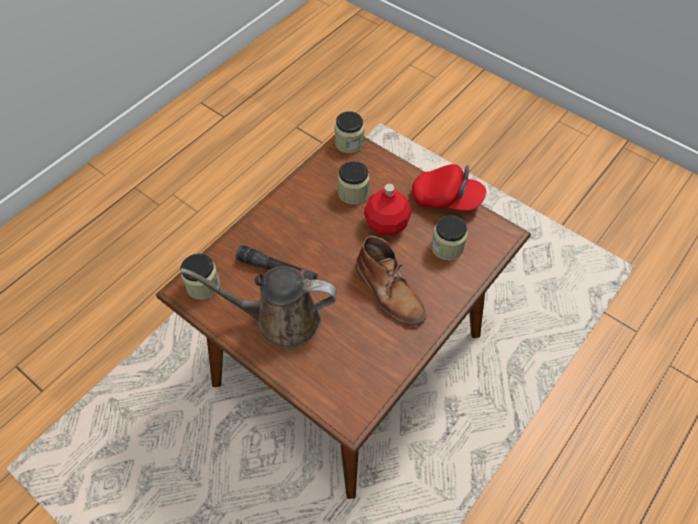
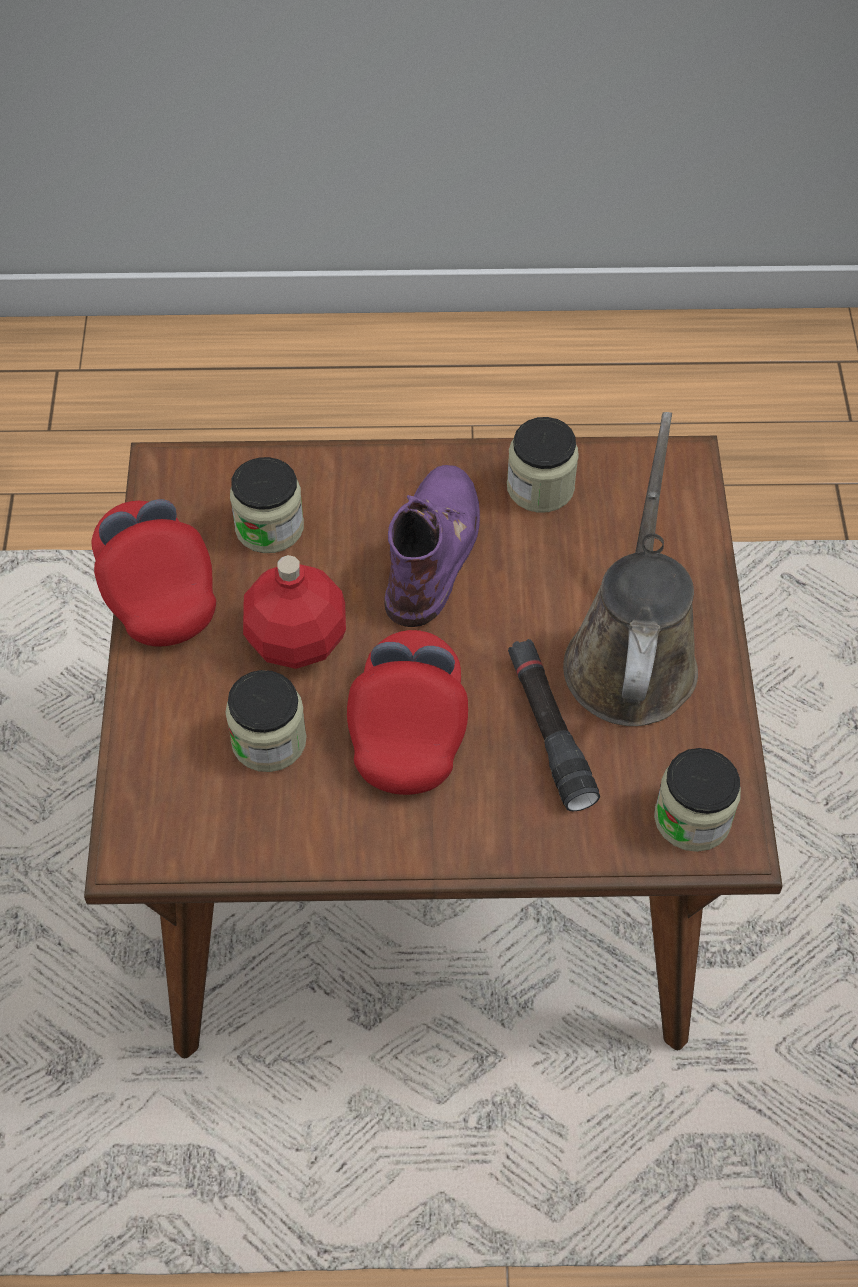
camera: 130 degrees left, 0 degrees up
brown watering can [180,266,337,349] -> brown watering can turned 135 degrees counterclockwise [563,412,698,726]
jar [335,111,365,153] -> jar moved to [507,417,579,513]
brown boot [356,236,427,326] -> purple boot [384,465,480,627]
none -> red cap [347,630,468,795]

